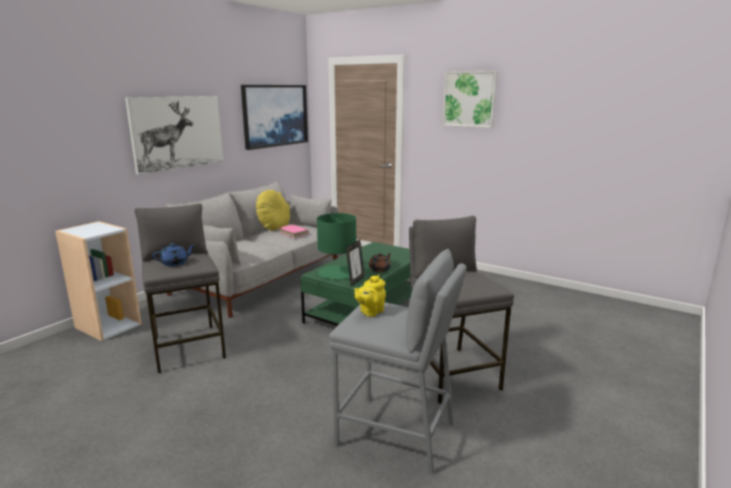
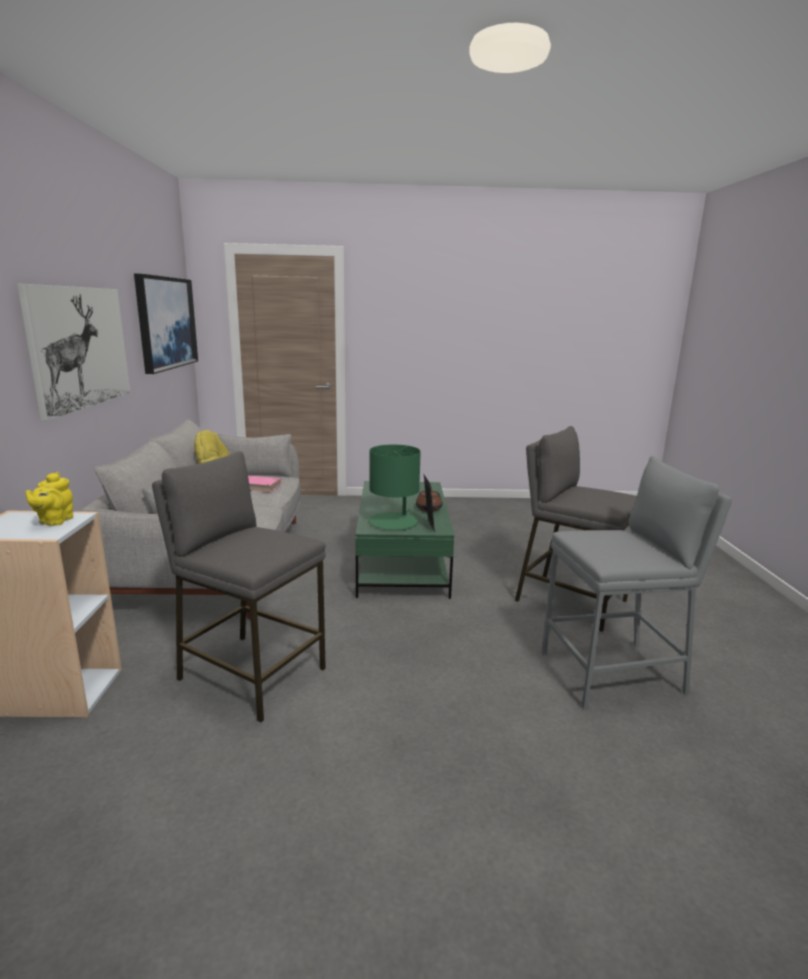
camera: 35 degrees left, 0 degrees up
blue teapot [152,243,196,266] -> none
yellow teapot [355,275,386,317] -> yellow teapot moved to [25,472,73,526]
picture [442,71,497,128] -> none

